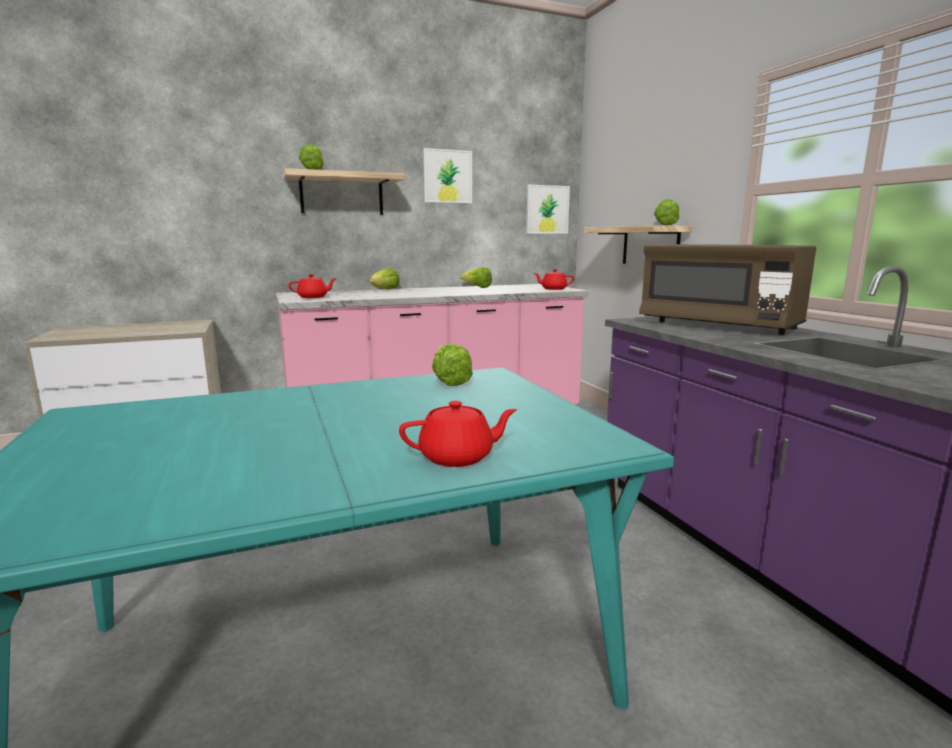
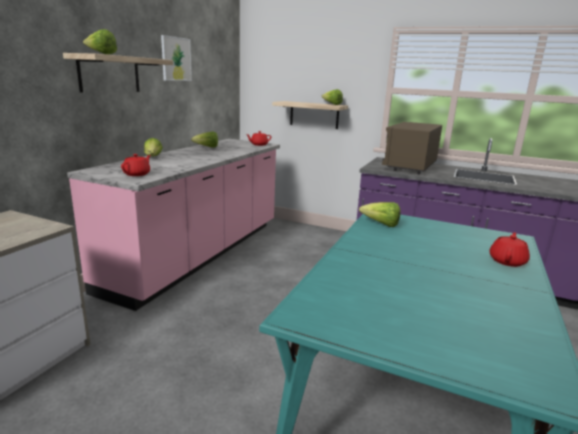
camera: 45 degrees left, 5 degrees up
picture [526,185,570,234] -> none
brown microwave [639,244,816,335] -> brown microwave turned 120 degrees clockwise [382,122,442,174]

